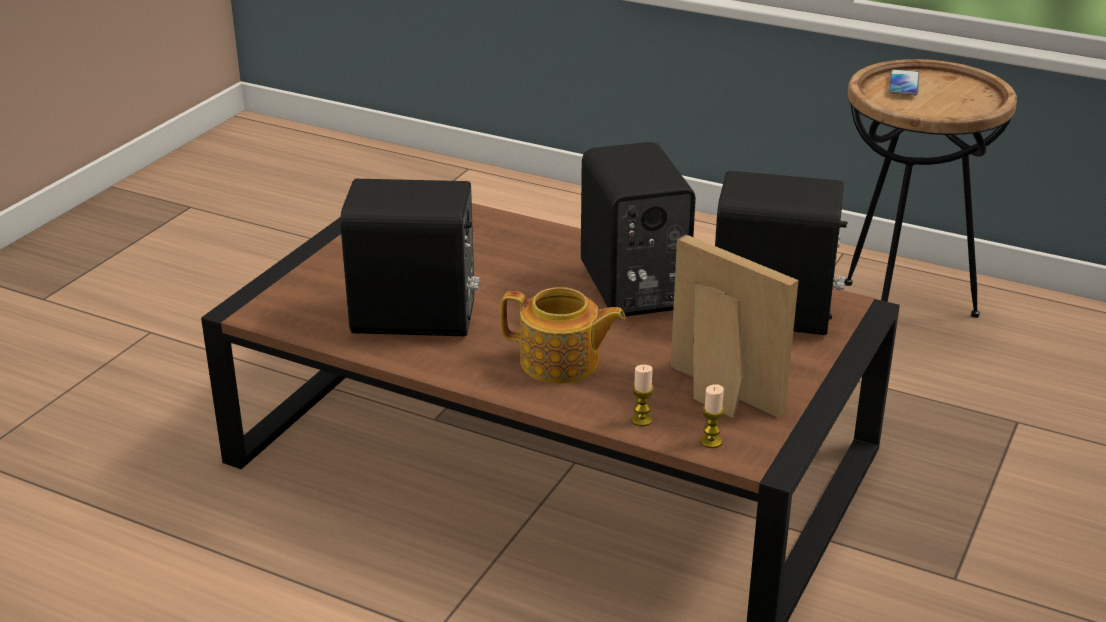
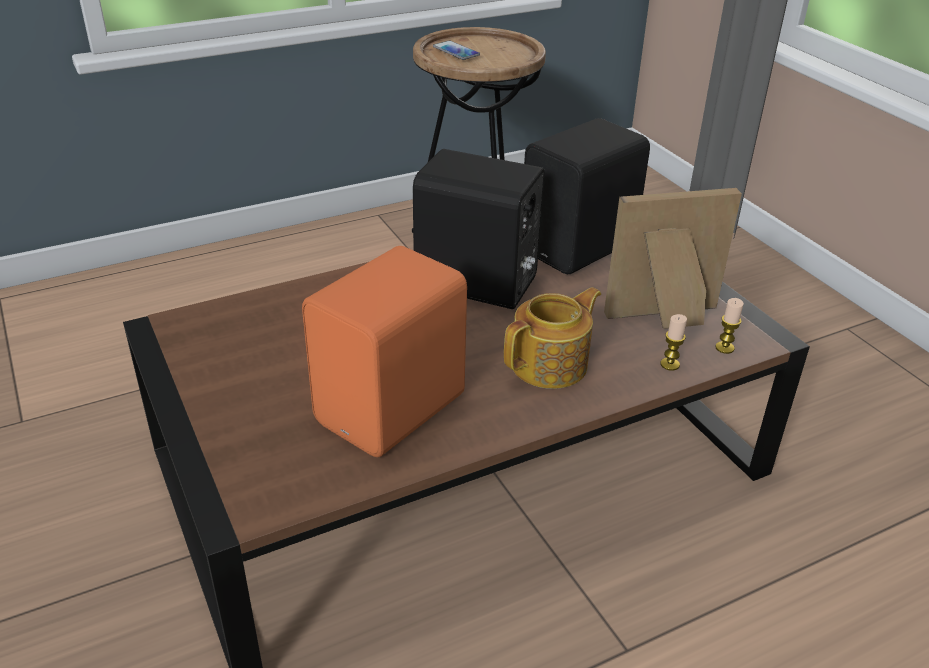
camera: 55 degrees left, 5 degrees up
black speaker [340,179,480,336] -> orange speaker [302,246,467,457]

